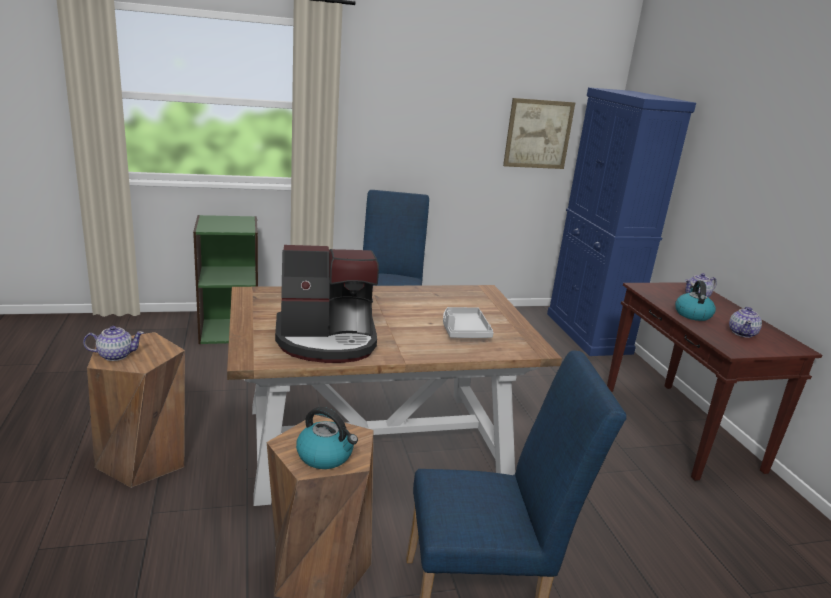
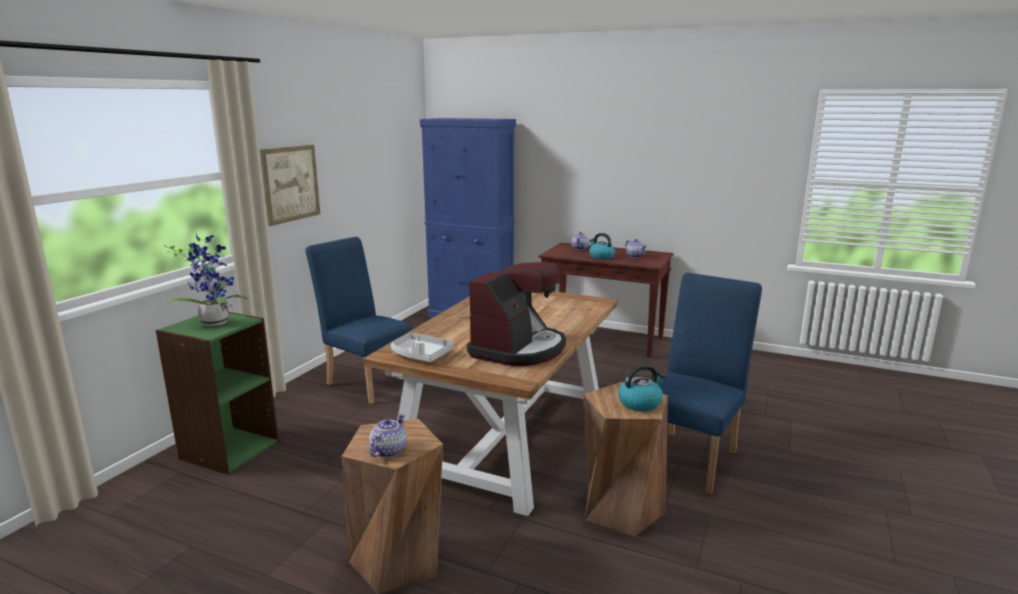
camera: 50 degrees left, 5 degrees down
grey tray [443,307,494,338] -> grey tray moved to [391,333,454,362]
picture [503,98,575,169] -> picture moved to [260,145,320,226]
none -> potted plant [163,232,249,326]

